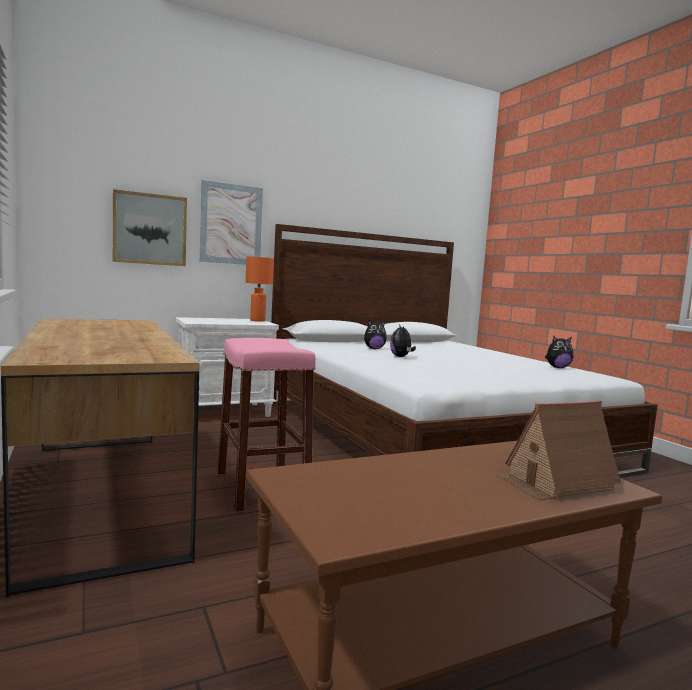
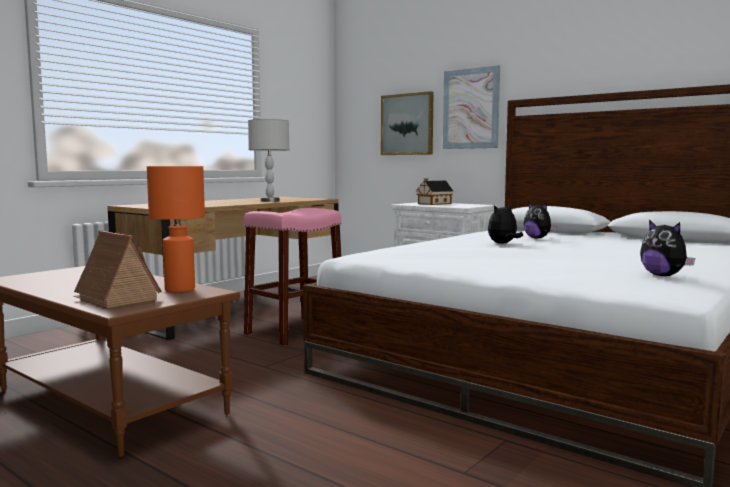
camera: 65 degrees right, 0 degrees up
orange table lamp [245,256,274,322] -> orange table lamp moved to [147,166,205,292]
none -> grey table lamp [248,119,289,202]
none -> toy house [416,178,453,205]

